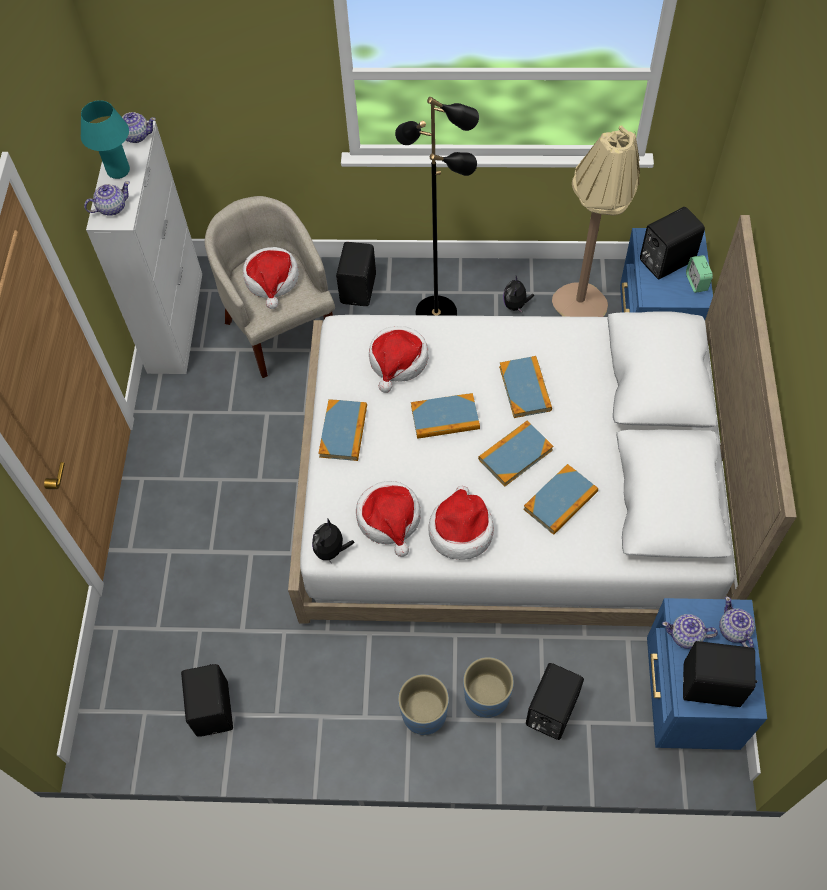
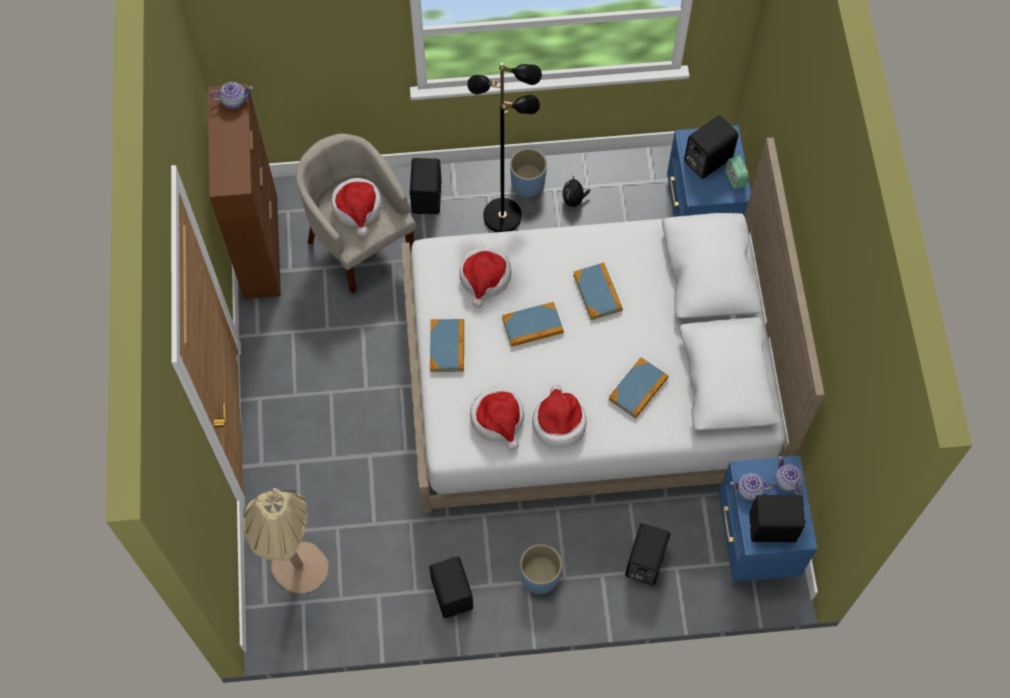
camera: 10 degrees left, 5 degrees up
turquoise table lamp [81,100,130,179] -> none
teapot [84,181,130,216] -> none
white cabinet [86,121,202,374] -> brown cabinet [208,84,281,299]
black speaker [181,664,233,737] -> black speaker moved to [429,556,473,618]
plush toy [312,518,354,565] -> none
blue planter [463,657,514,718] -> blue planter moved to [510,148,547,197]
book [478,421,554,487] -> none
beige floor lamp [552,126,640,317] -> beige floor lamp moved to [243,488,329,594]

